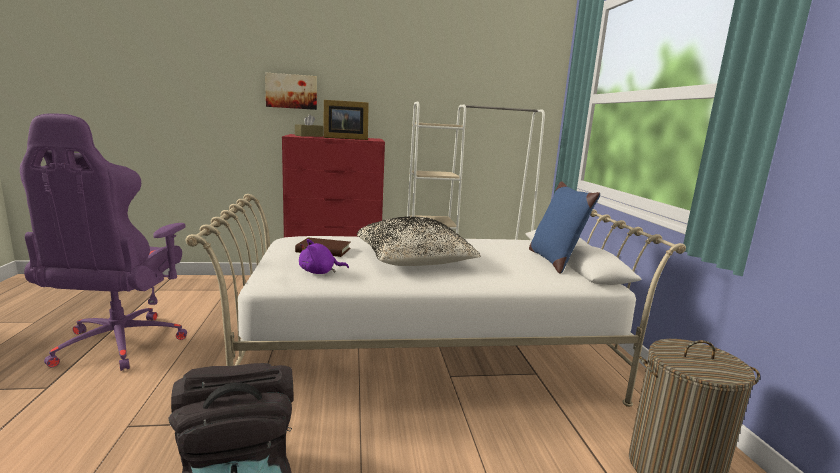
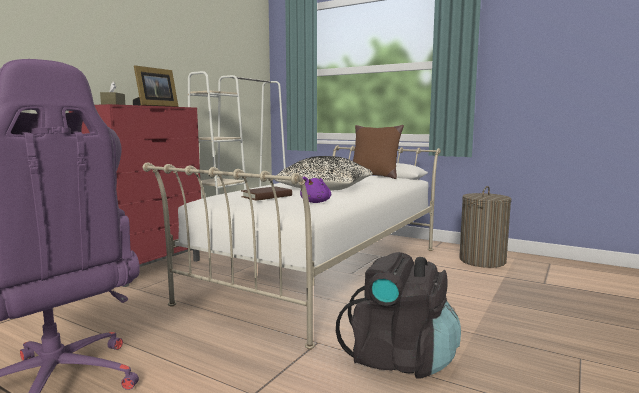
camera: 50 degrees left, 5 degrees down
picture [265,73,317,110] -> none
blue pillow [529,181,600,274] -> brown pillow [353,125,404,179]

